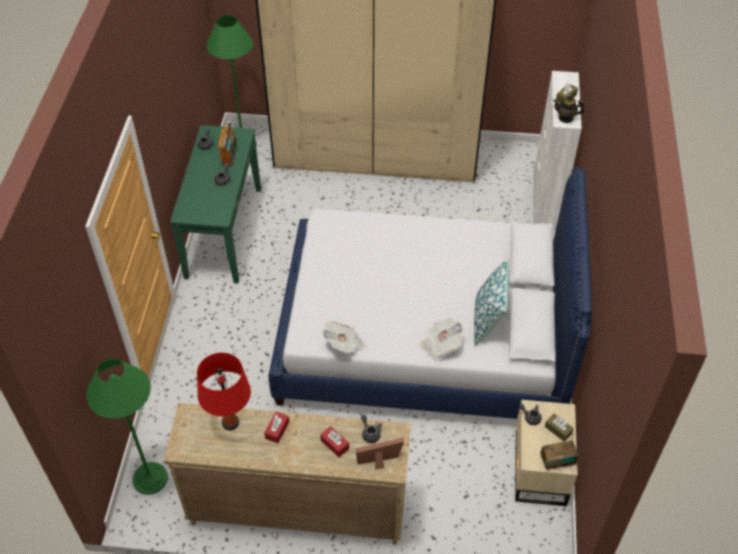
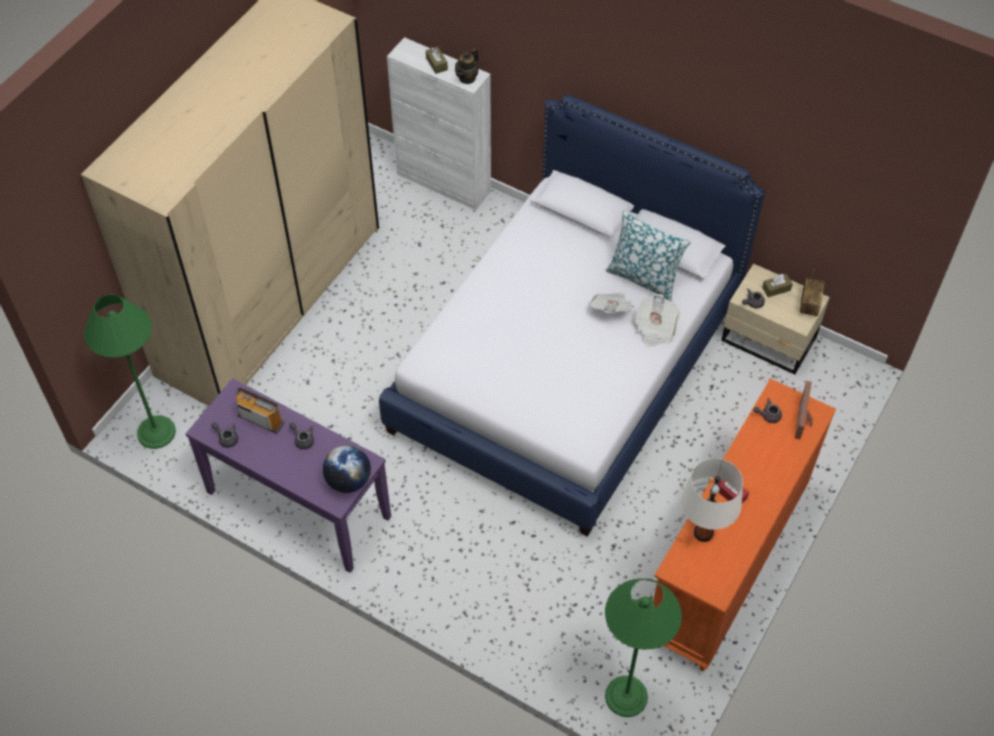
camera: 65 degrees left, 5 degrees up
beige dresser [163,403,411,545] -> orange dresser [653,378,836,671]
green console table [170,125,261,284] -> purple console table [186,378,391,573]
red table lamp [197,353,251,430] -> white table lamp [681,458,743,542]
red tissue box [320,426,349,457] -> none
newspaper [322,321,366,354] -> newspaper moved to [589,293,634,313]
none -> globe [323,445,371,493]

